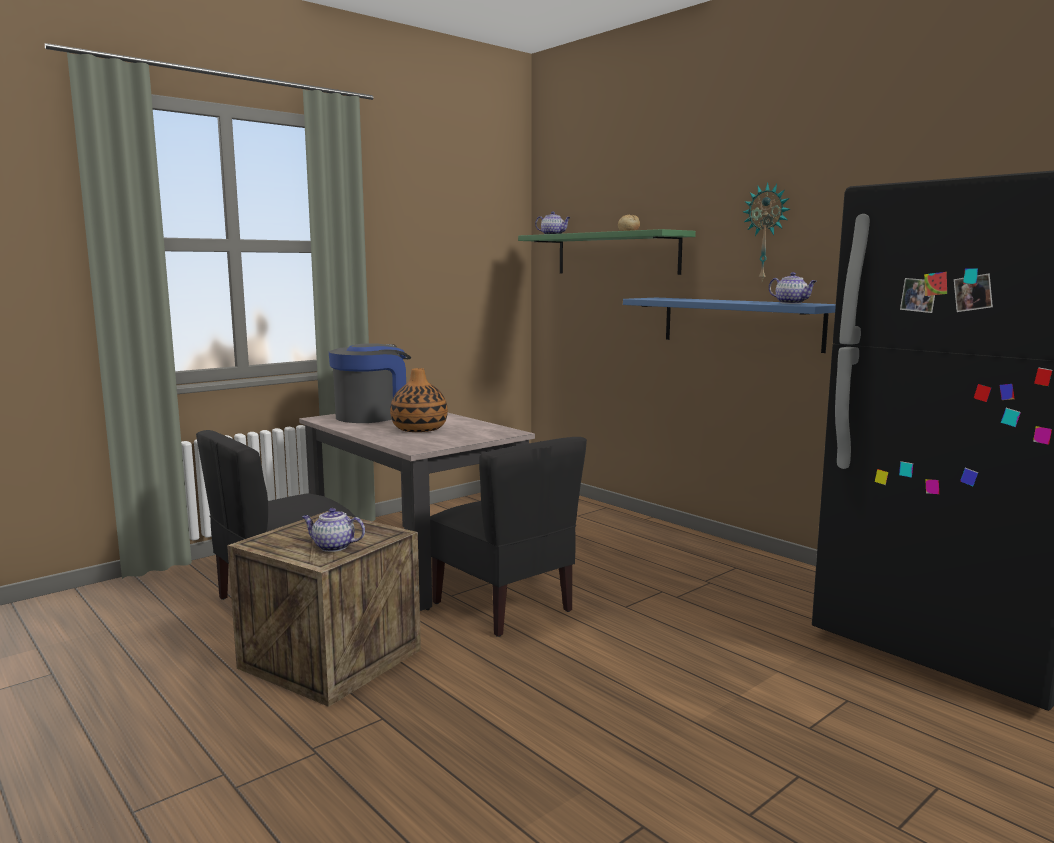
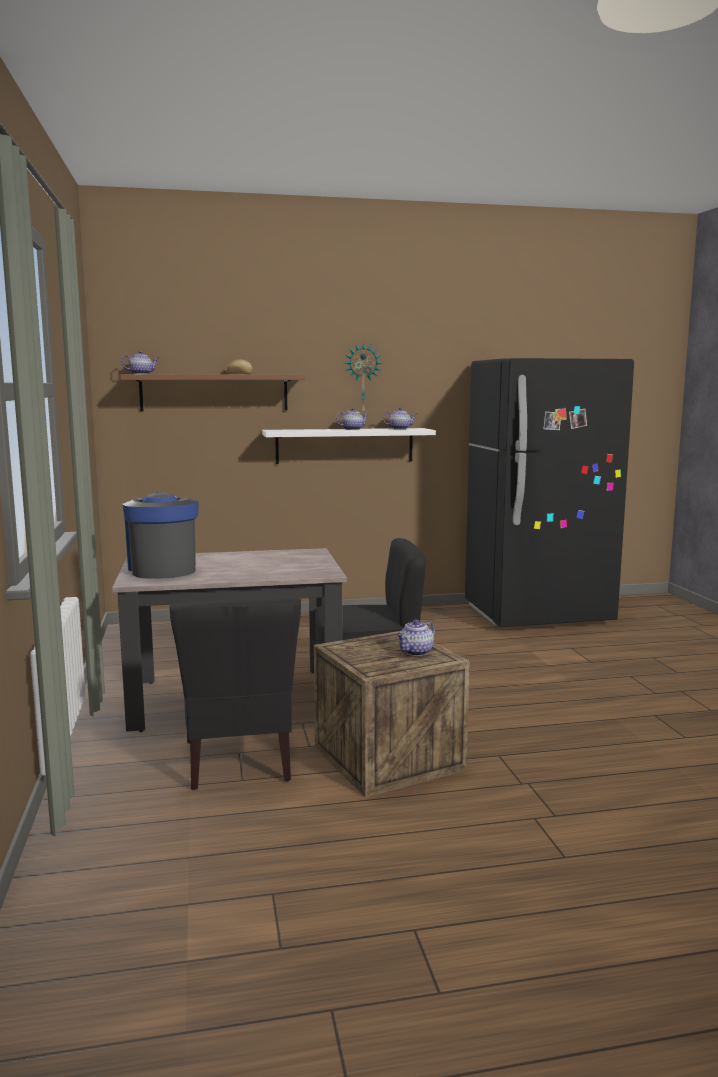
camera: 60 degrees left, 0 degrees up
vase [390,368,448,432] -> none
green shelf [518,229,696,275] -> brown shelf [120,374,305,411]
blue shelf [623,298,836,353] -> white shelf [262,428,436,464]
none -> teapot [336,408,369,430]

